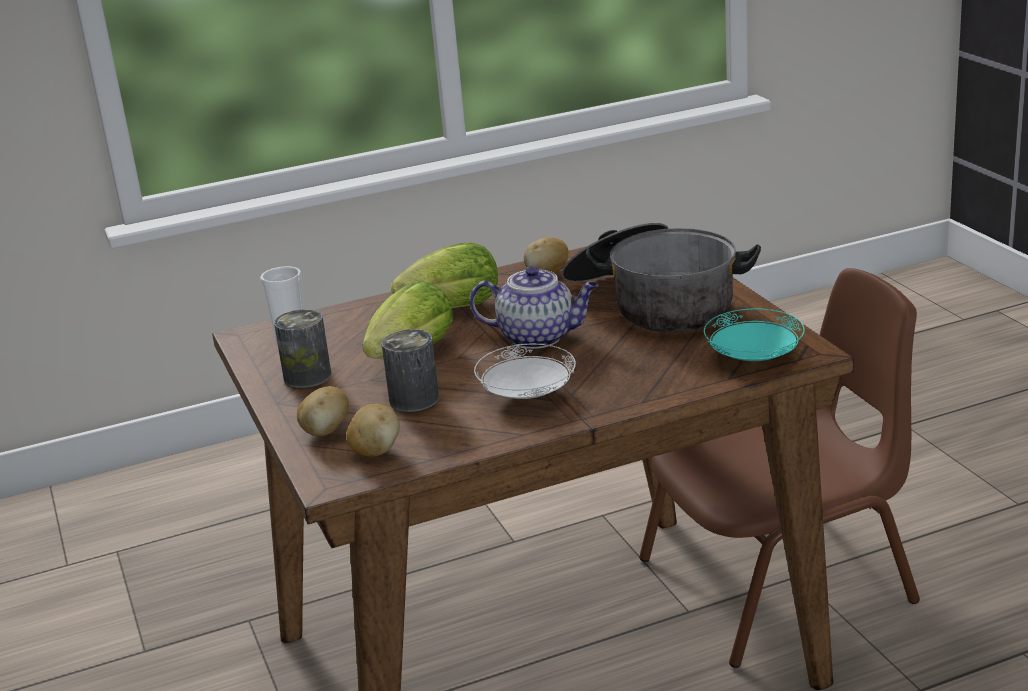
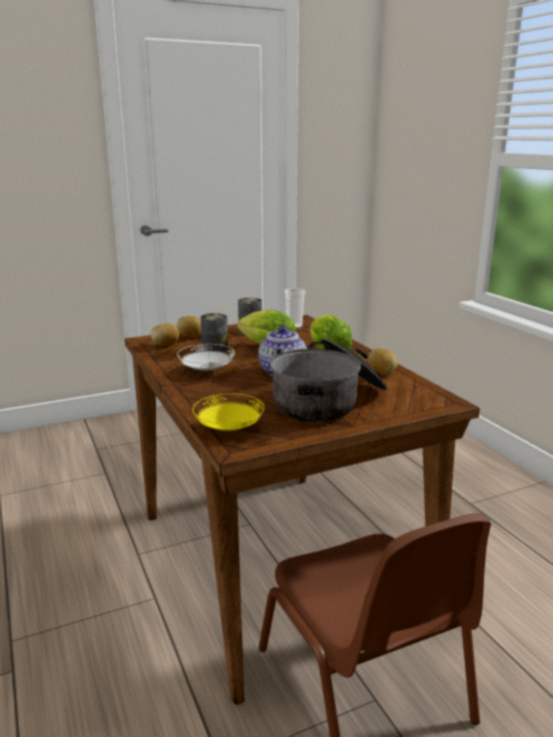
camera: 85 degrees right, 5 degrees down
turquoise plate [704,309,805,361] -> yellow plate [192,394,265,431]

